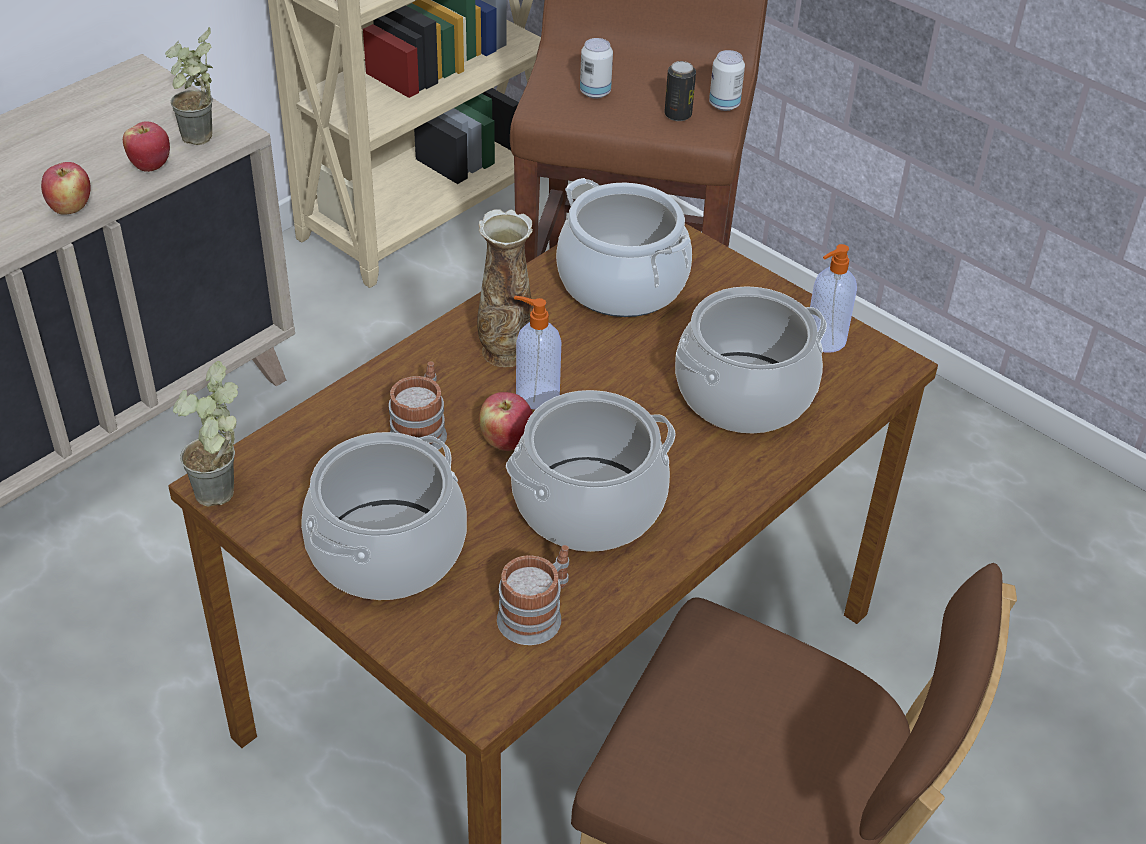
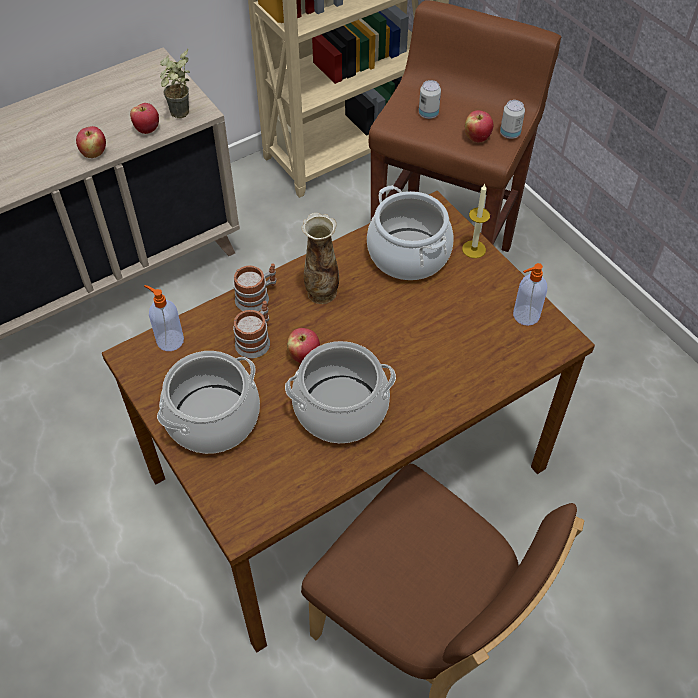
camera: 15 degrees right, 10 degrees up
potted plant [173,361,238,506] -> none
mug [497,545,569,645] -> mug moved to [233,263,277,311]
soap dispenser [514,296,561,410] -> soap dispenser moved to [144,285,184,351]
can [664,61,696,121] -> apple [465,110,493,143]
cooking pot [675,286,827,433] -> none
none -> candle [462,184,490,258]

